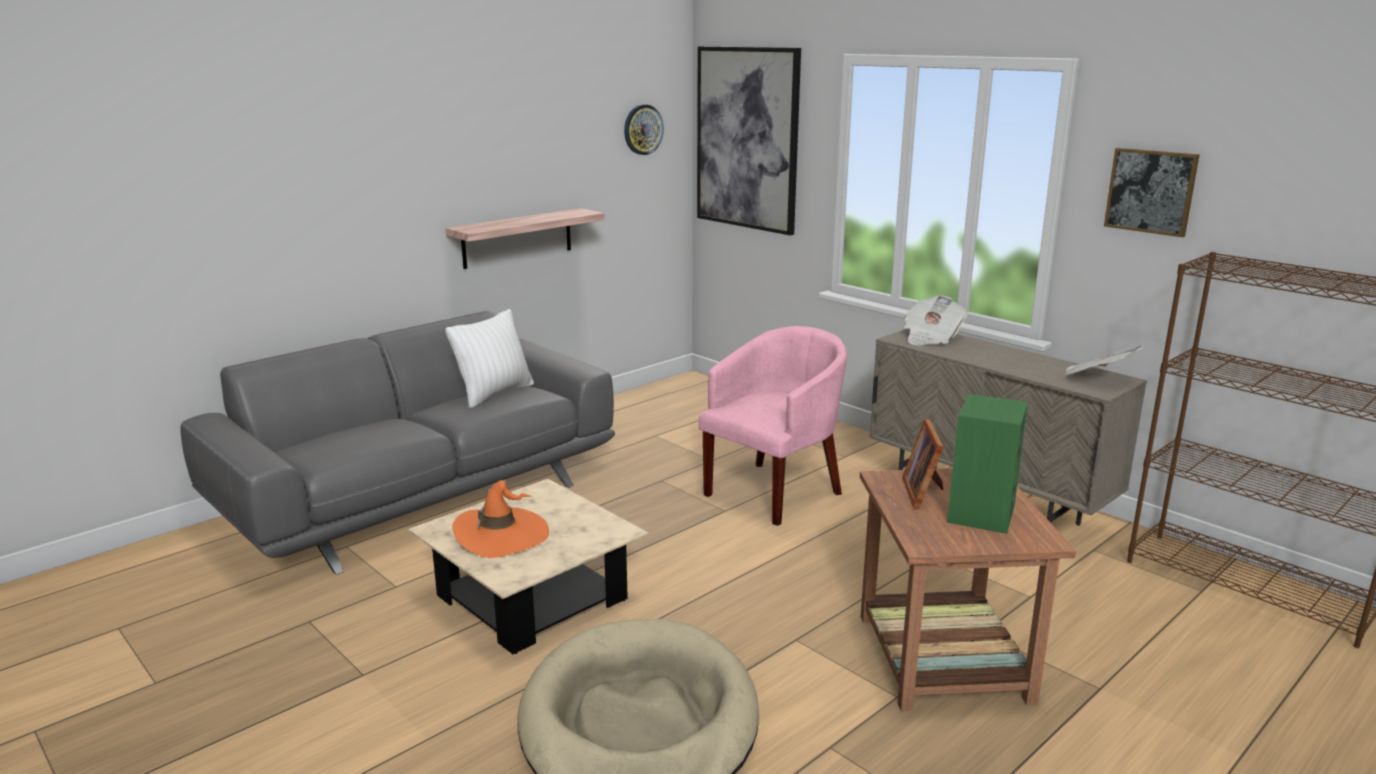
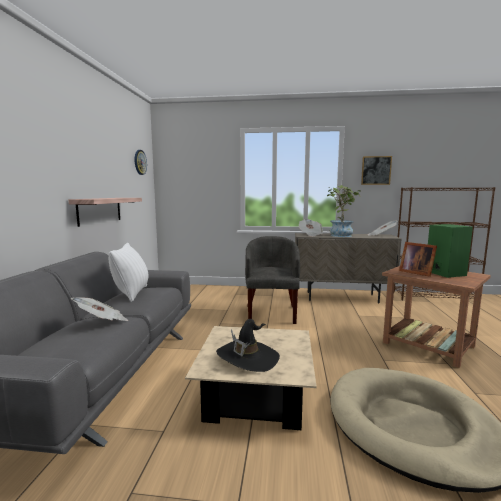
camera: 40 degrees left, 10 degrees down
orange hat [453,480,549,558] -> black hat [216,319,280,372]
picture [697,46,801,235] -> none
pink armchair [698,326,847,526] -> grey armchair [245,236,300,324]
none -> newspaper [71,297,129,321]
none -> potted plant [327,185,361,237]

